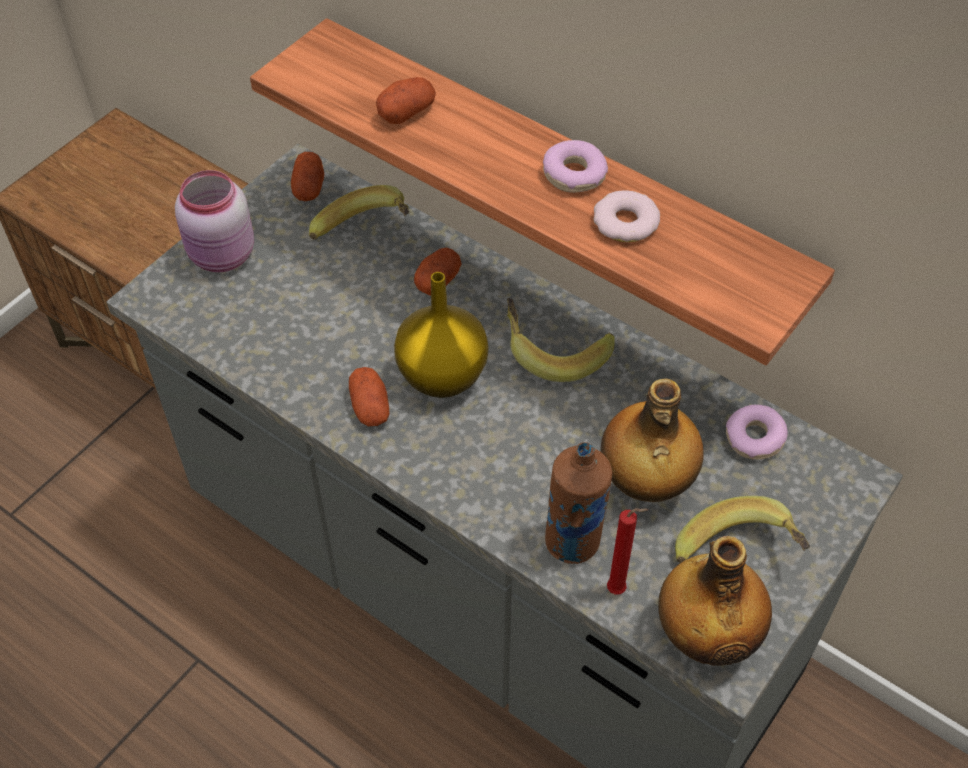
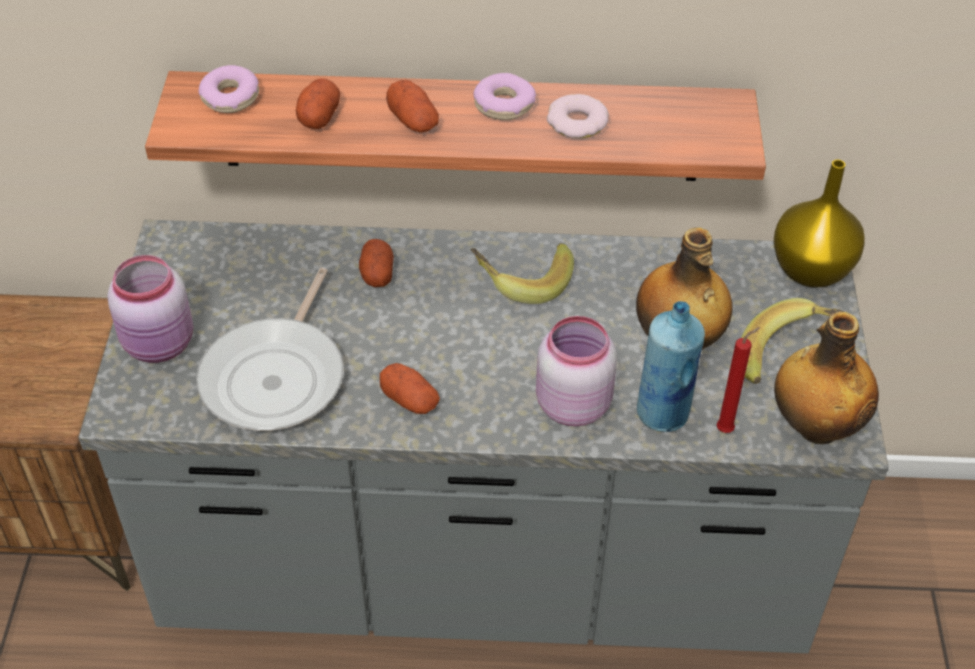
camera: 35 degrees left, 5 degrees down
potato [291,152,324,201] -> potato moved to [386,80,439,133]
banana [309,185,409,240] -> none
yellow vase [394,272,489,398] -> yellow vase moved to [774,160,865,288]
brown bottle [545,442,612,564] -> blue bottle [637,301,705,432]
donut [726,405,788,460] -> donut moved to [199,65,259,113]
none -> frying pan [196,267,344,431]
none -> pink jar [536,316,617,426]

